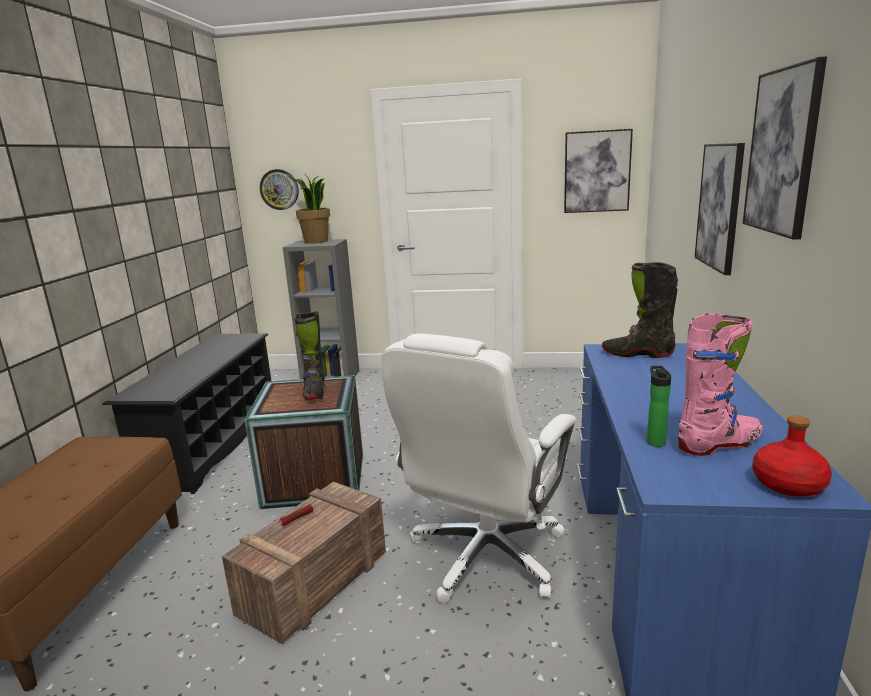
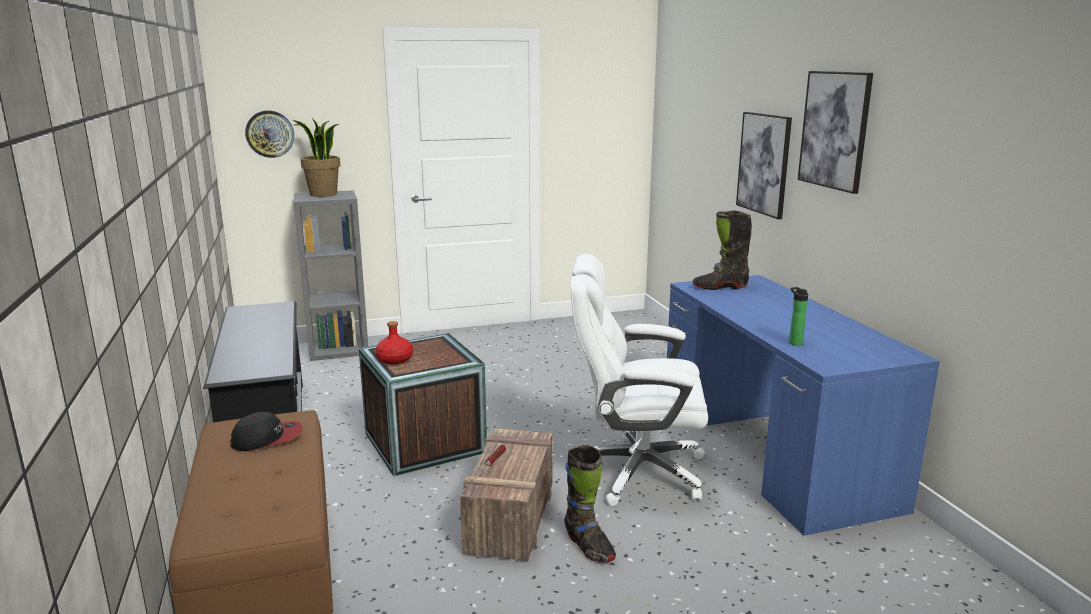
camera: 25 degrees left, 0 degrees up
black boot [294,311,325,400] -> black boot moved to [564,445,616,563]
white office chair [381,333,576,603] -> white office chair turned 90 degrees clockwise [571,254,708,506]
picture [564,129,633,213] -> none
pink boot [678,313,763,456] -> none
red bottle [752,415,832,497] -> red bottle moved to [375,321,413,365]
none -> cap [230,412,302,451]

